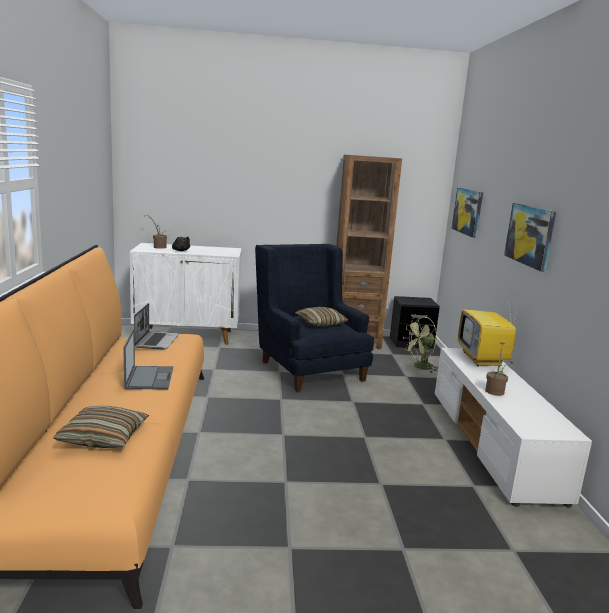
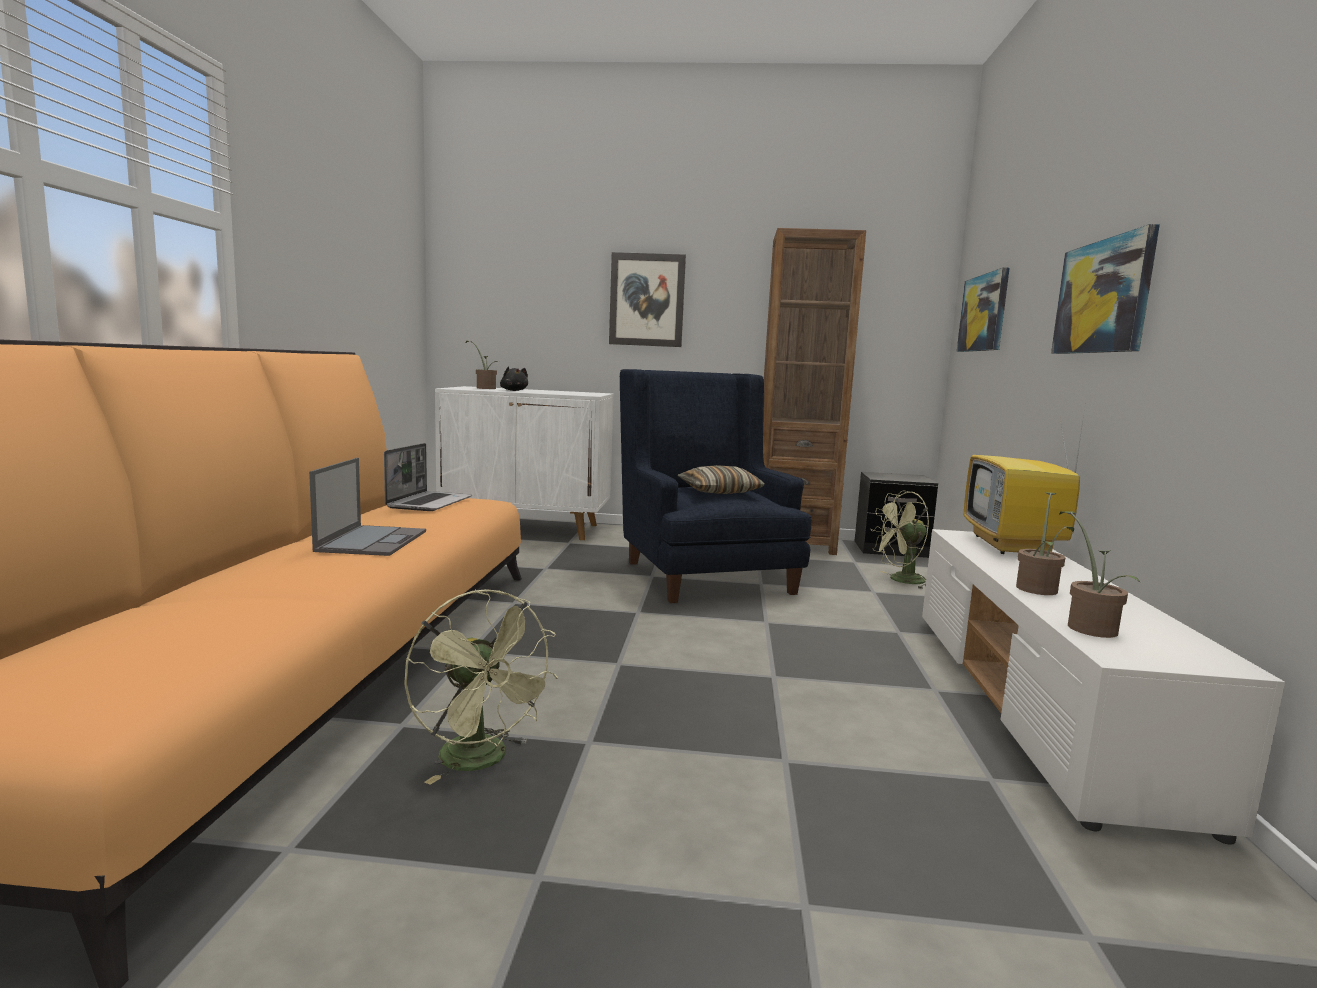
camera: 10 degrees right, 5 degrees down
pillow [54,406,149,448] -> none
none -> green fan [404,589,558,785]
none -> picture [609,252,686,347]
none -> potted plant [1060,511,1140,638]

